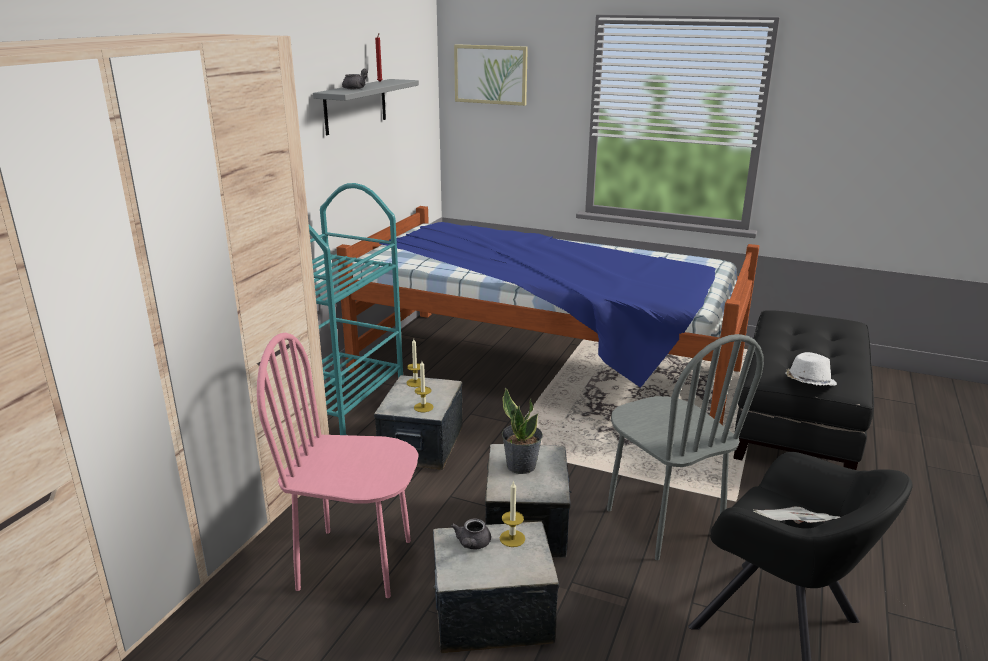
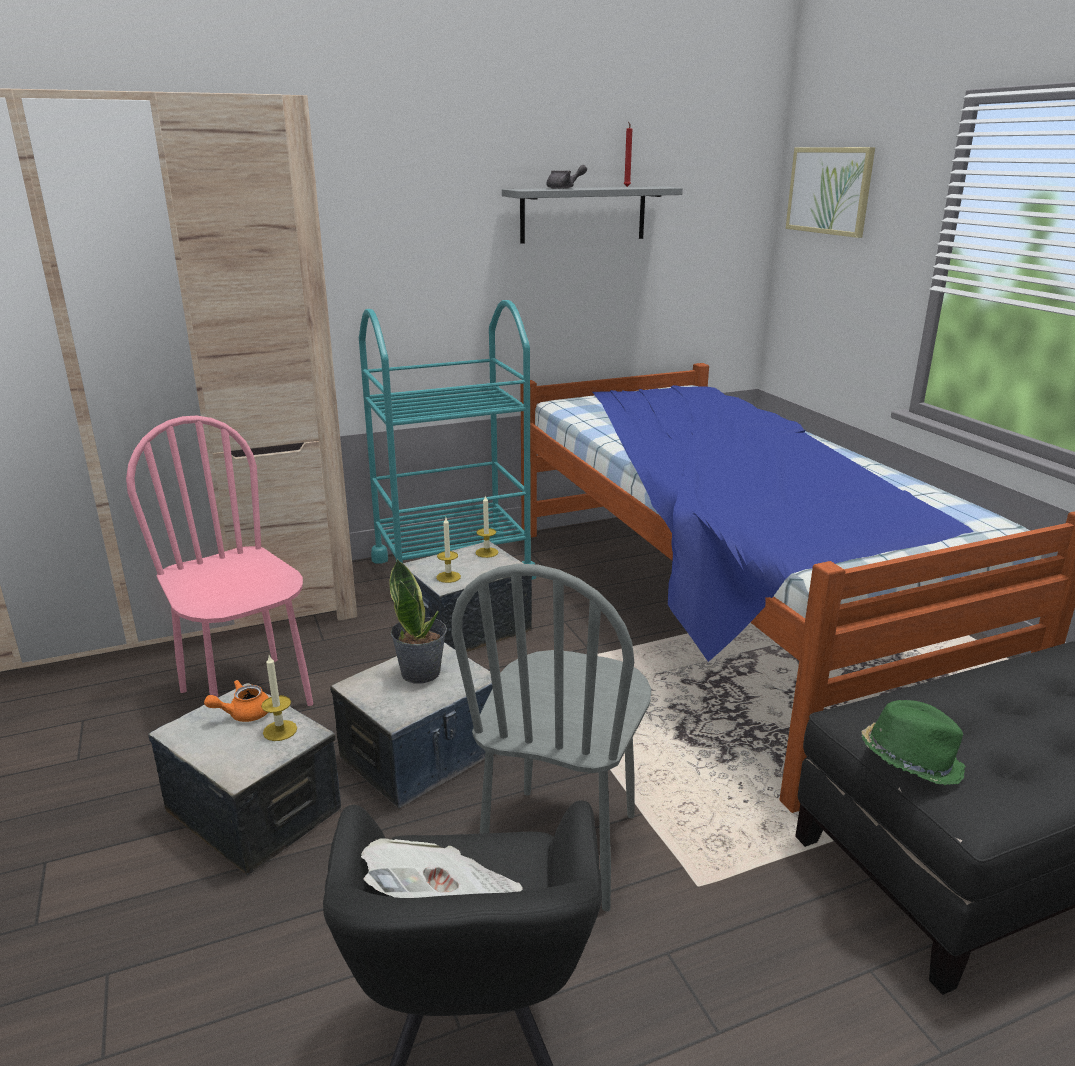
camera: 45 degrees right, 0 degrees up
grey teapot [451,518,491,549] -> orange teapot [204,680,269,722]
white hat [786,352,837,386] -> green hat [861,700,966,785]

